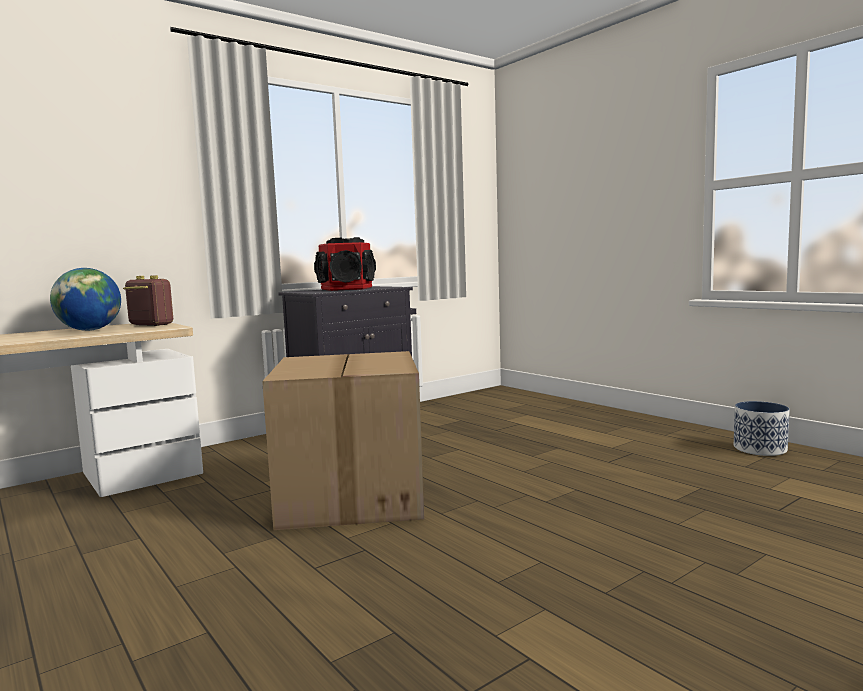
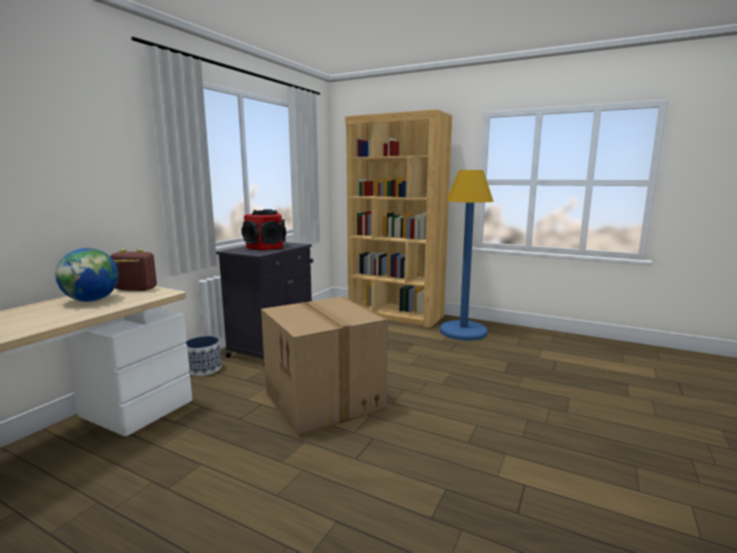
camera: 25 degrees left, 5 degrees up
planter [734,401,789,456] -> planter moved to [185,336,222,376]
none -> brown bookcase [345,109,452,328]
none -> blue floor lamp [440,170,493,341]

